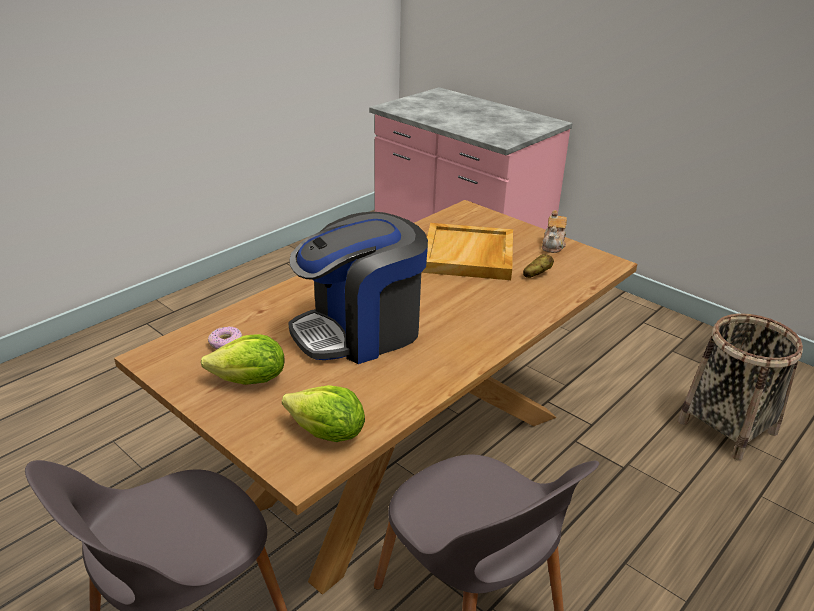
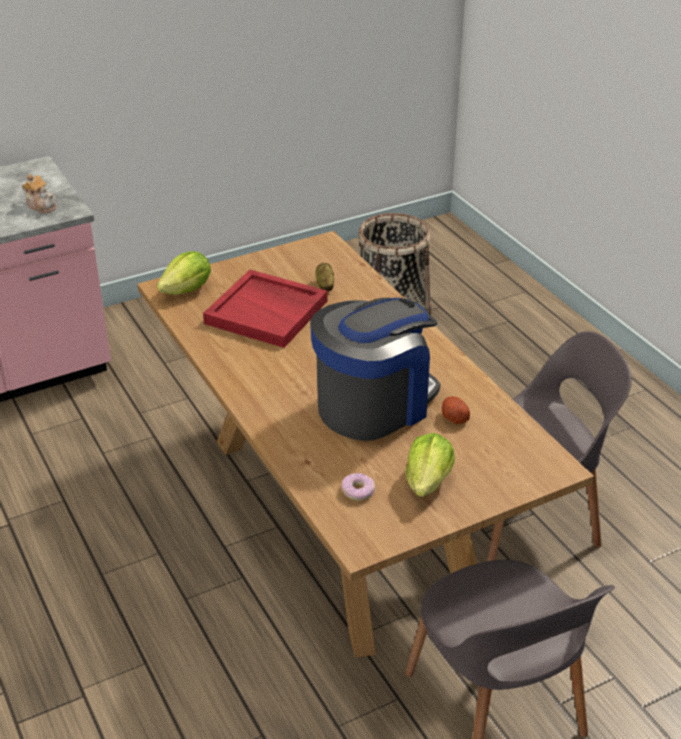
camera: 70 degrees left, 5 degrees up
lettuce [282,385,365,442] -> lettuce moved to [156,251,211,295]
coffee machine [288,212,428,364] -> coffee machine turned 120 degrees counterclockwise [310,298,441,441]
beige tray [421,223,513,280] -> red tray [203,270,328,348]
teapot [542,210,567,253] -> teapot moved to [22,174,56,213]
none -> potato [442,396,470,424]

